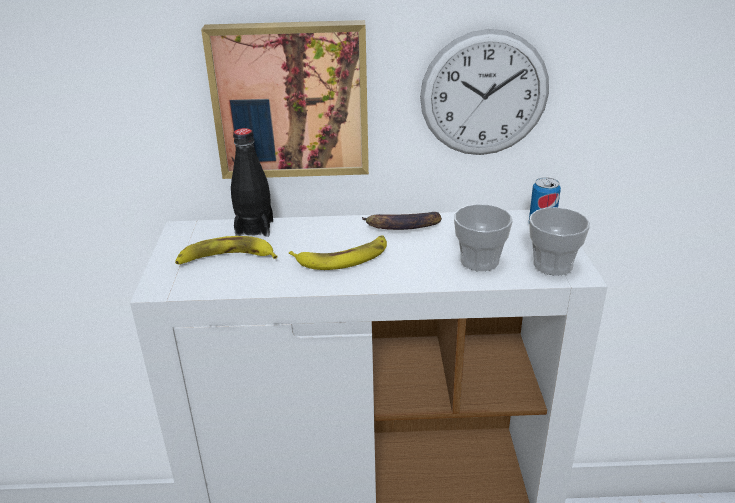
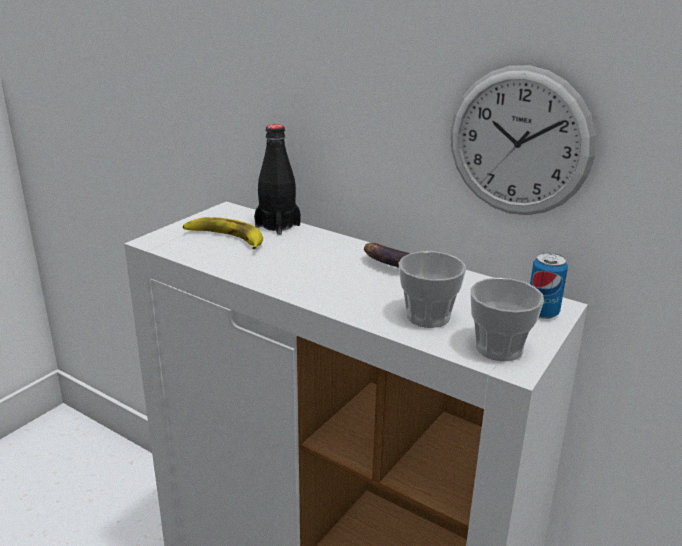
camera: 35 degrees right, 5 degrees down
picture [201,20,369,179] -> none
banana [289,236,387,270] -> none

